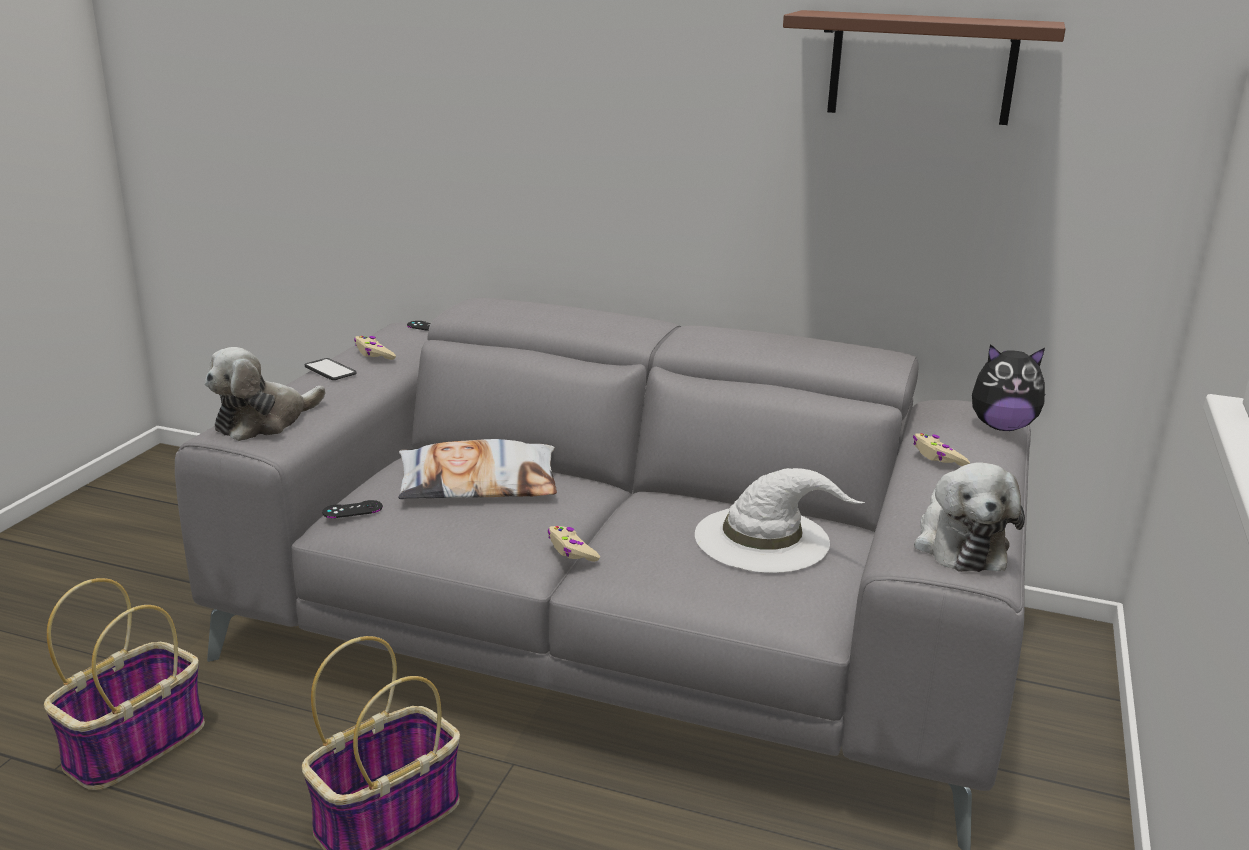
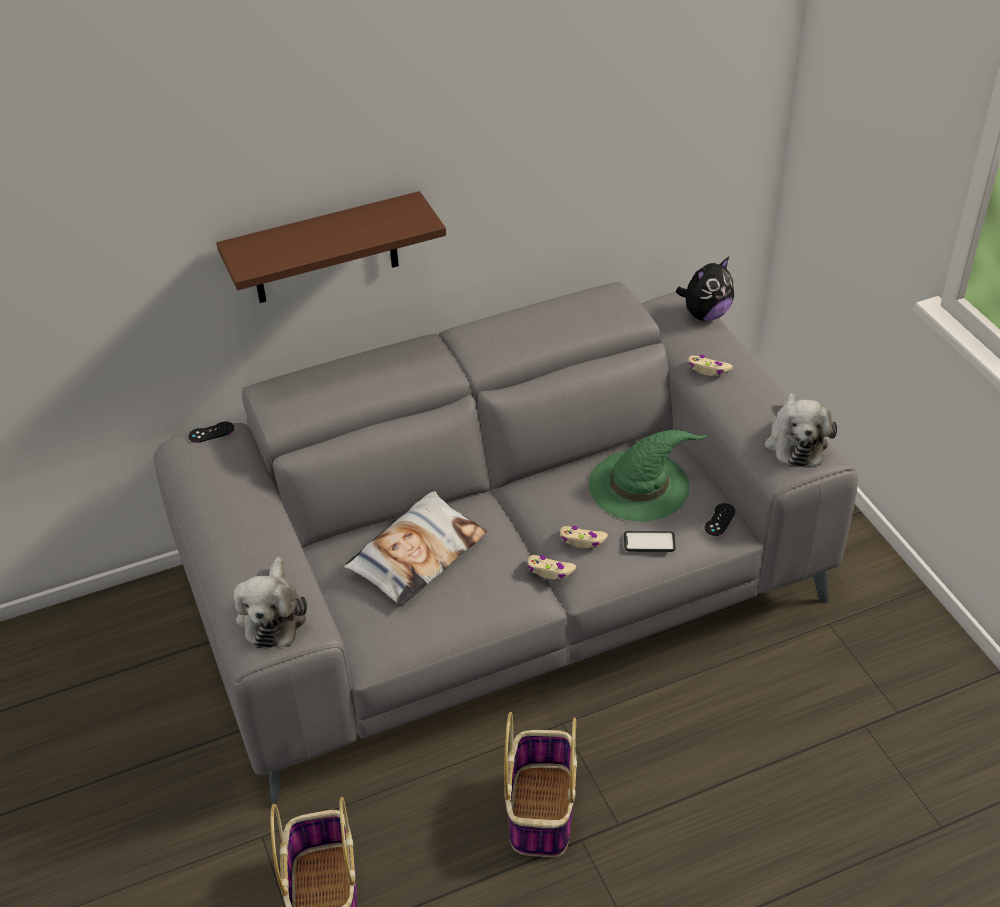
camera: 40 degrees left, 20 degrees up
phone [305,358,357,380] -> phone moved to [624,531,676,552]
black game controller [322,500,383,518] -> black game controller moved to [705,503,735,536]
beige game controller [354,336,396,360] -> beige game controller moved to [560,526,608,548]
white hat [695,468,865,573] -> green hat [589,430,711,522]
brown shelf [783,10,1066,125] -> brown shelf moved to [217,191,446,303]
plush toy [914,462,1025,572] -> plush toy turned 45 degrees clockwise [765,393,837,467]

